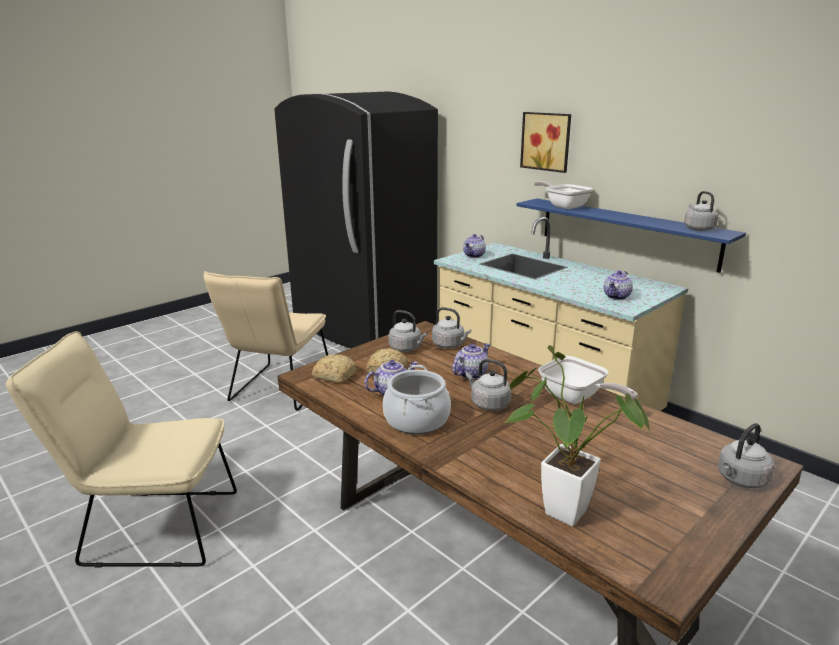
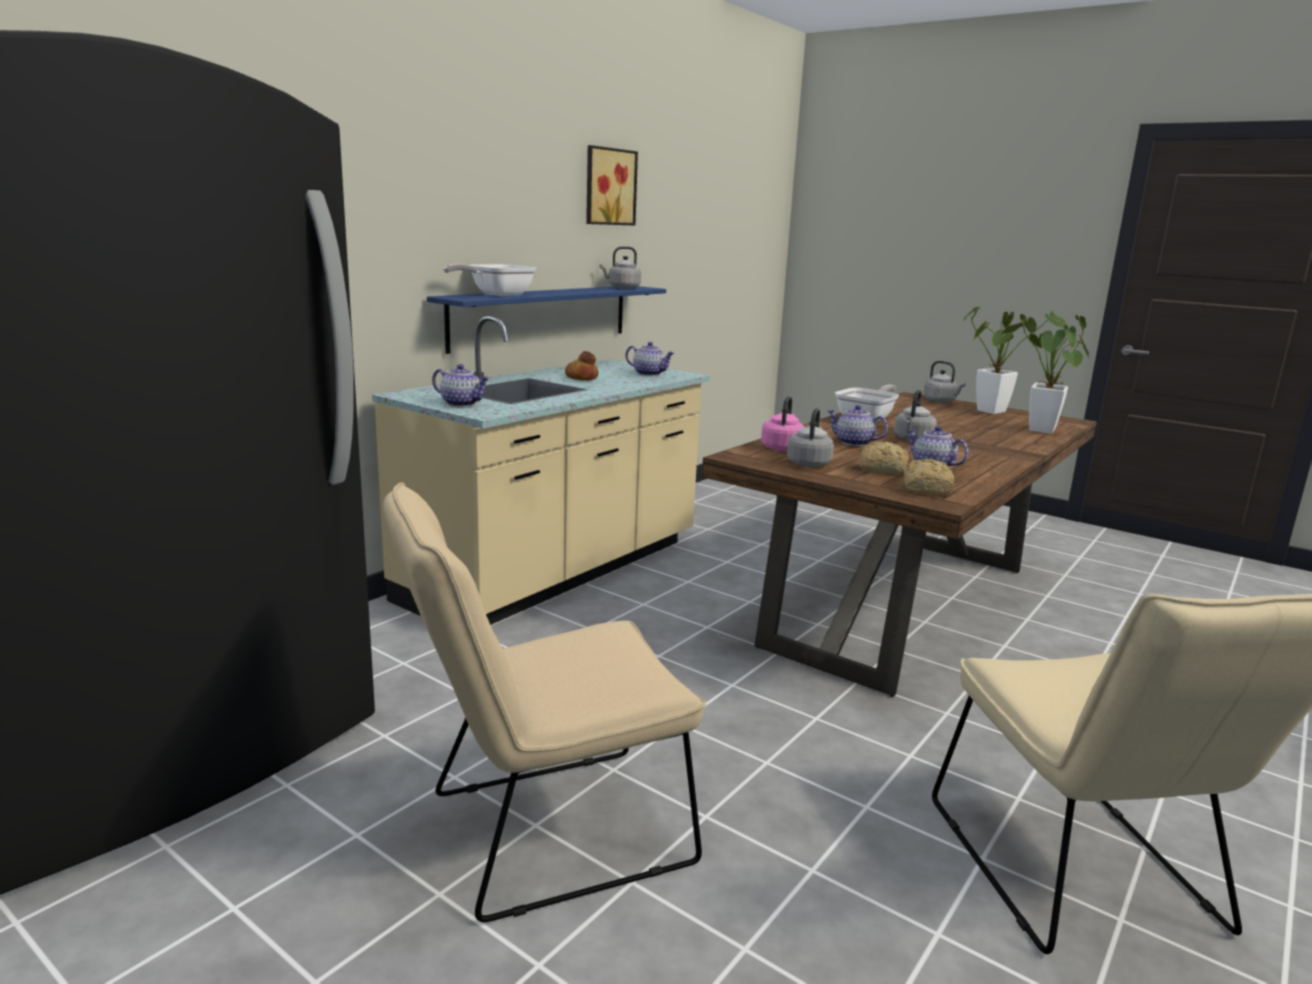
camera: 100 degrees left, 5 degrees down
beige chair [203,271,328,411] -> beige chair turned 150 degrees clockwise [383,482,706,922]
cooking pot [383,365,451,434] -> none
grey kettle [432,307,471,348] -> pink kettle [761,396,804,451]
picture [520,112,571,173] -> picture moved to [586,145,638,226]
none -> bread [565,351,598,380]
none -> potted plant [963,307,1068,414]

